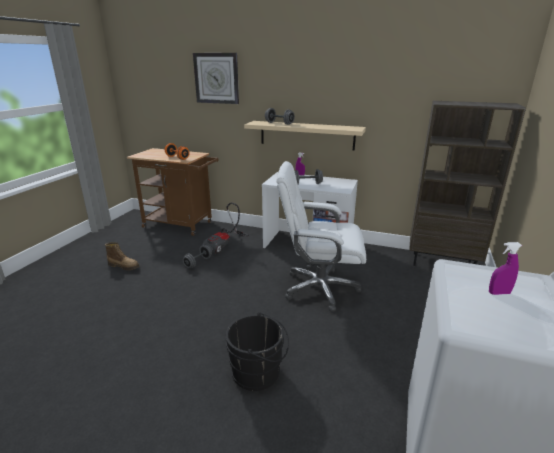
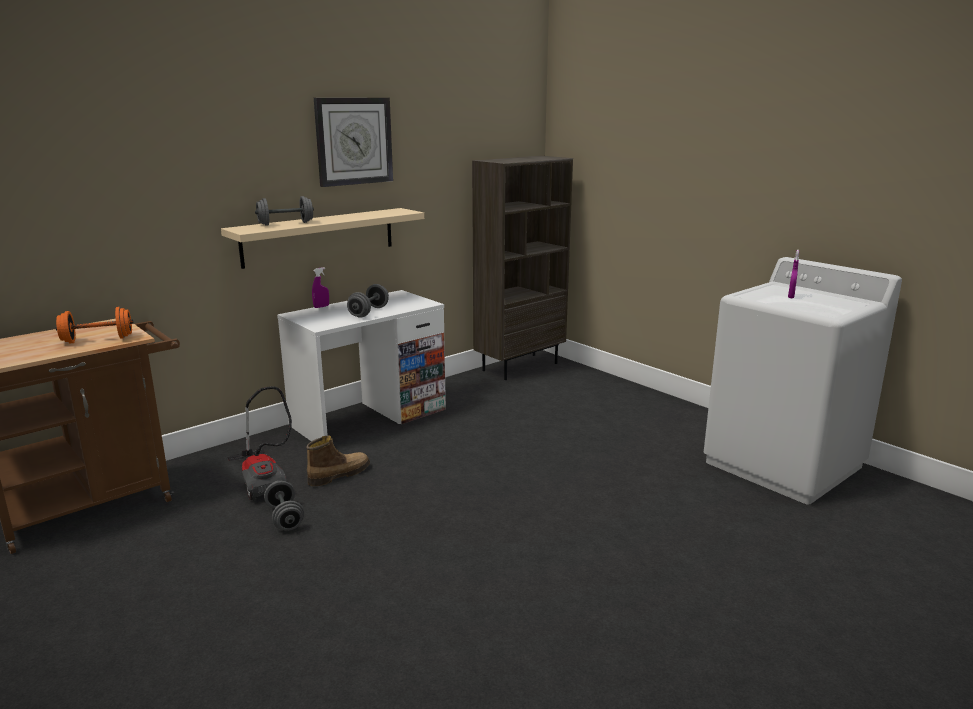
camera: 60 degrees left, 5 degrees down
boot [105,242,139,270] -> boot moved to [306,435,370,486]
wall clock [193,53,239,104] -> wall clock moved to [314,98,393,187]
black bucket [226,312,289,391] -> none
white office chair [277,161,366,312] -> none

